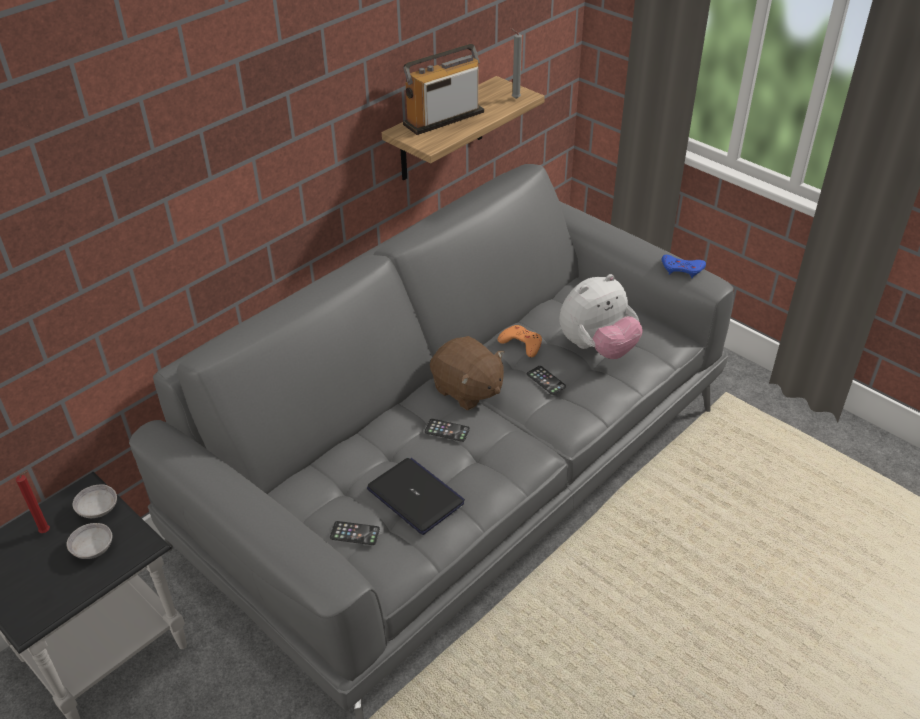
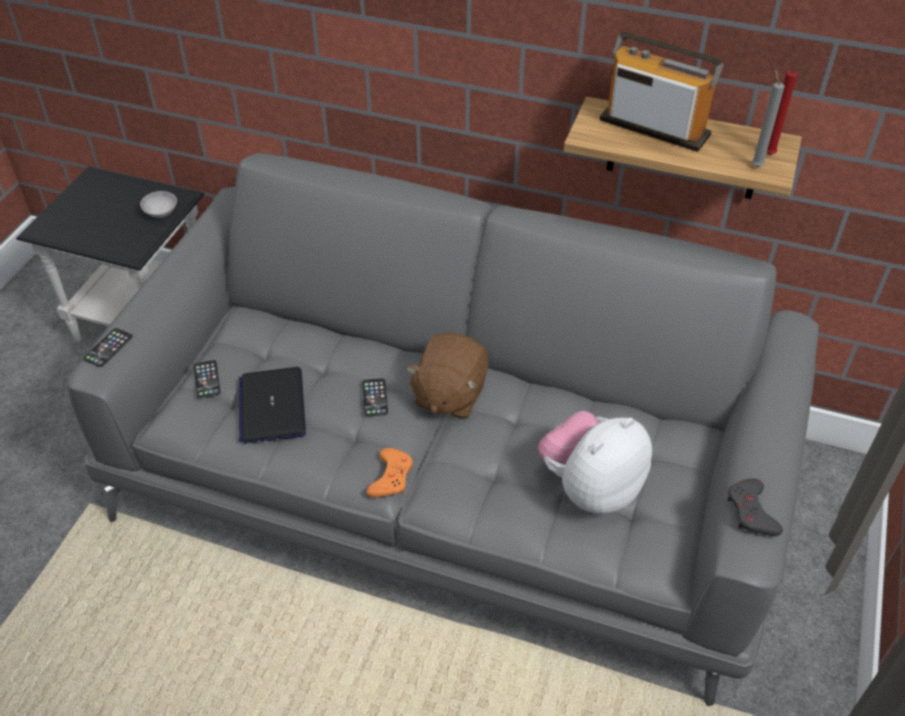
camera: 65 degrees right, 5 degrees up
red candle [16,471,50,533] -> red candle moved to [767,68,803,155]
grey bowl [67,523,112,559] -> none
laptop [367,458,465,535] -> laptop turned 150 degrees clockwise [239,367,306,444]
orange game controller [498,325,542,357] -> orange game controller moved to [366,448,413,498]
phone [527,366,566,395] -> phone moved to [83,328,133,367]
plush toy [559,274,643,359] -> plush toy turned 105 degrees clockwise [538,411,652,514]
blue game controller [662,255,706,278] -> grey game controller [727,479,783,536]

